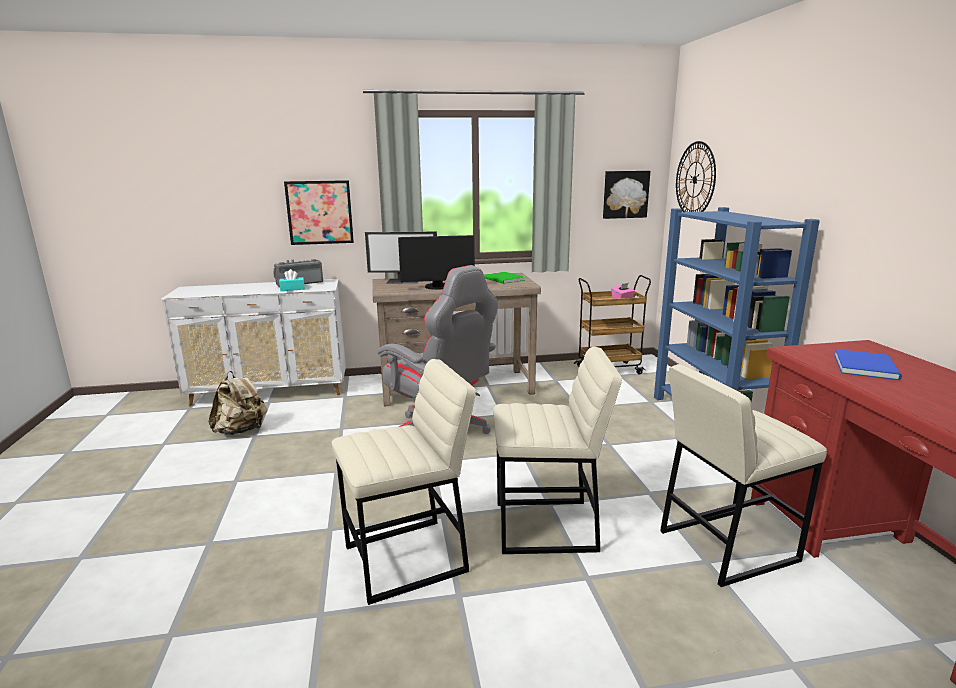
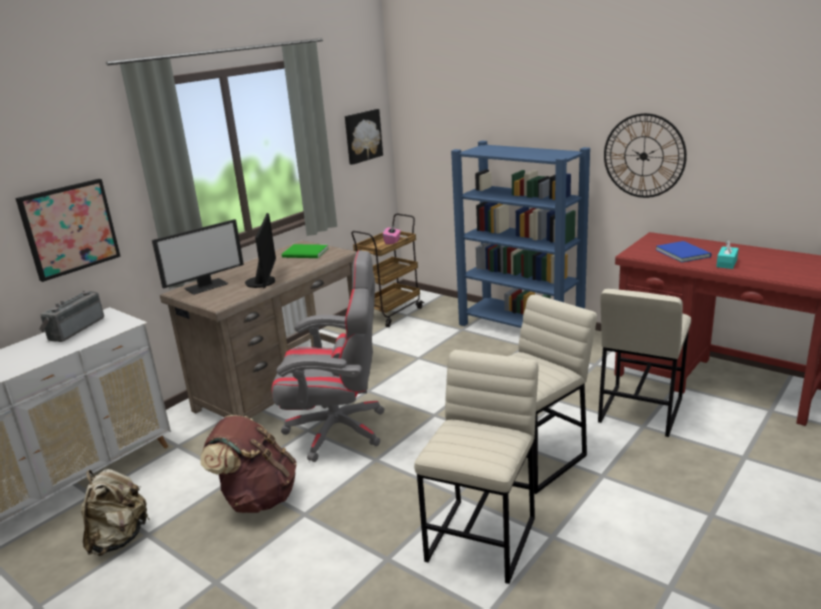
camera: 40 degrees left, 5 degrees up
turquoise tissue box [279,269,305,291] -> turquoise tissue box moved to [716,240,739,269]
monitor [398,235,475,290] -> monitor turned 45 degrees counterclockwise [245,213,276,289]
wall clock [676,141,716,212] -> wall clock moved to [604,113,687,198]
none -> brown backpack [200,415,297,513]

